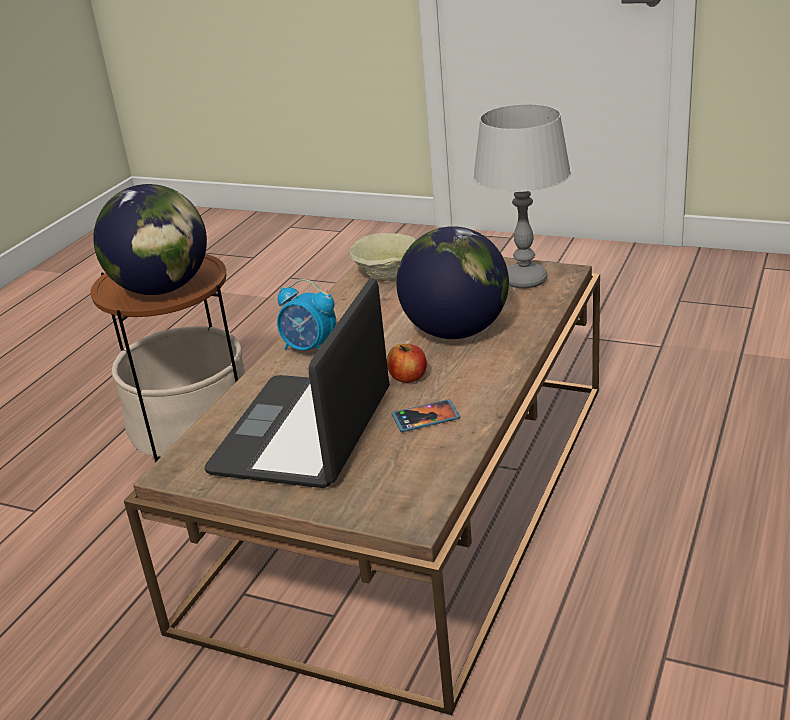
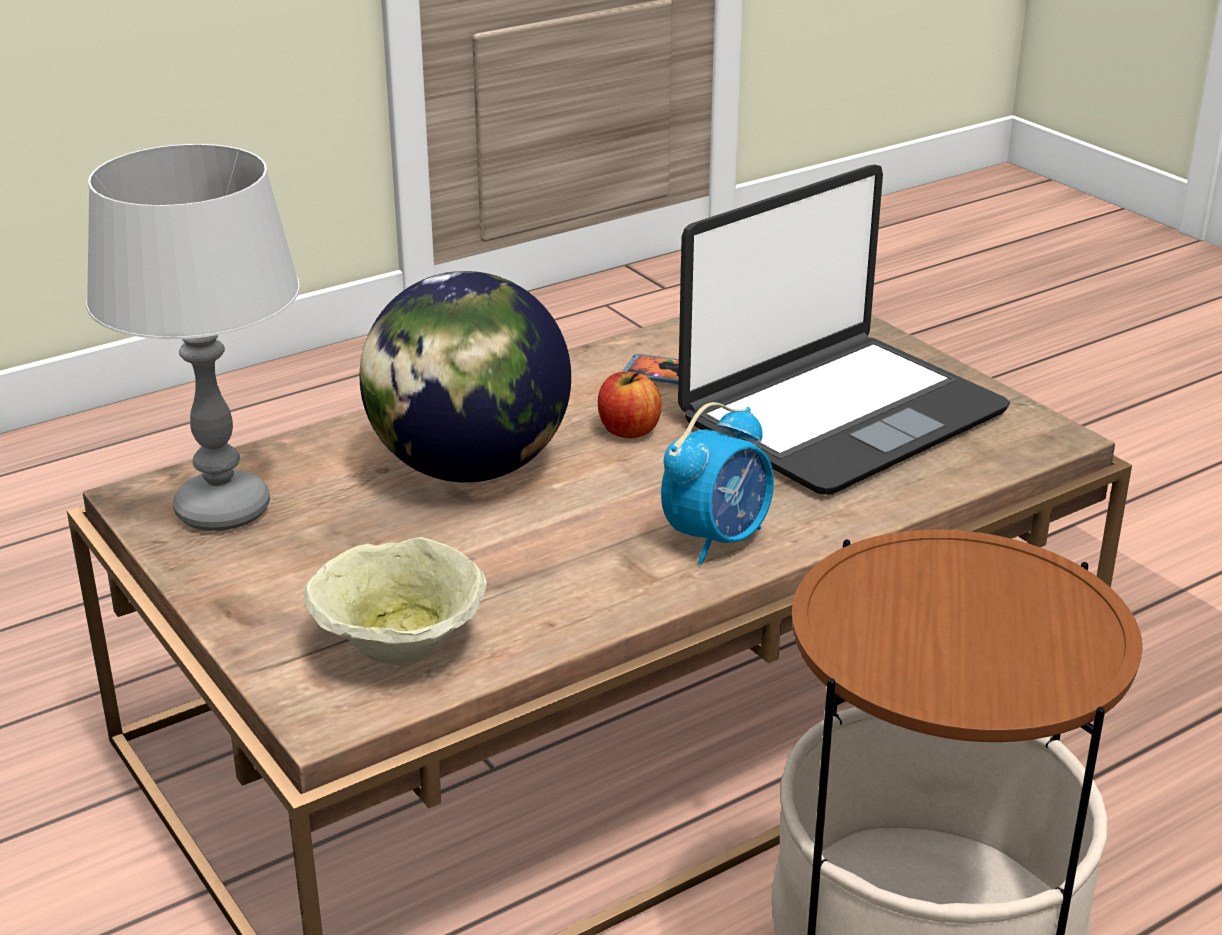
camera: 150 degrees left, 0 degrees up
globe [93,184,207,295] -> none
alarm clock [277,279,336,350] -> alarm clock turned 75 degrees clockwise [661,402,774,564]

